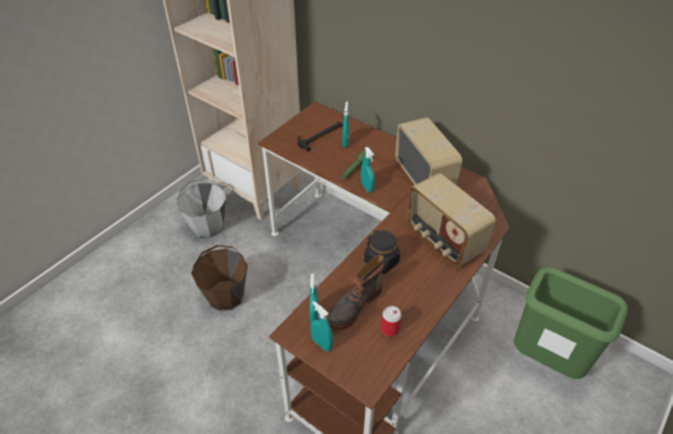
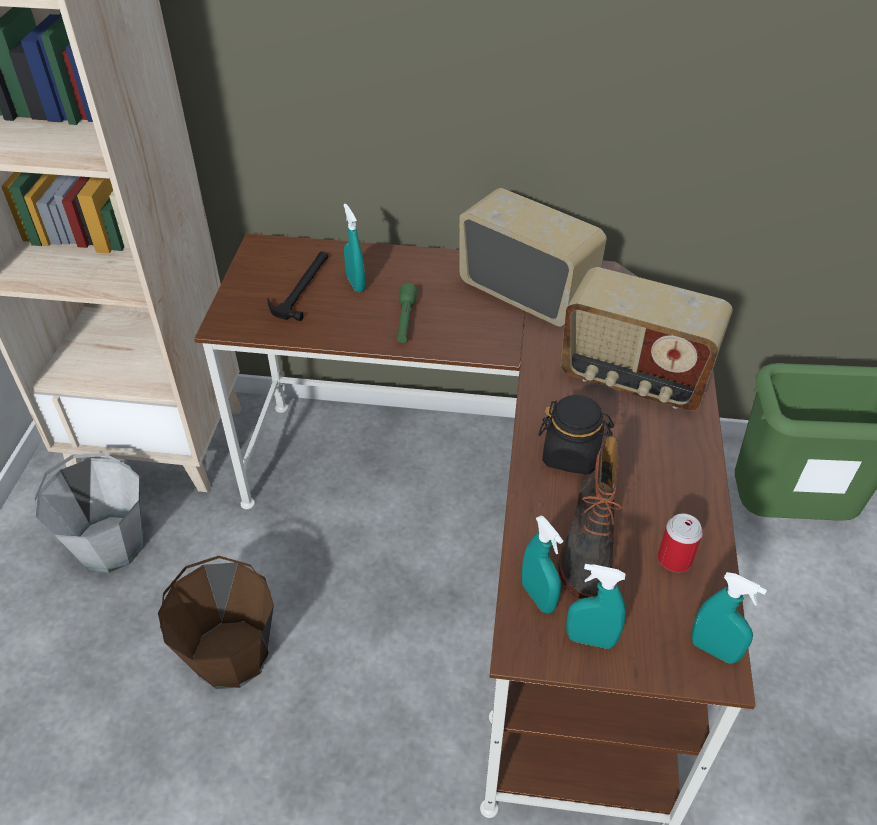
camera: 30 degrees left, 0 degrees up
turquoise spray bottle [361,147,375,192] -> turquoise spray bottle moved to [691,572,767,664]

